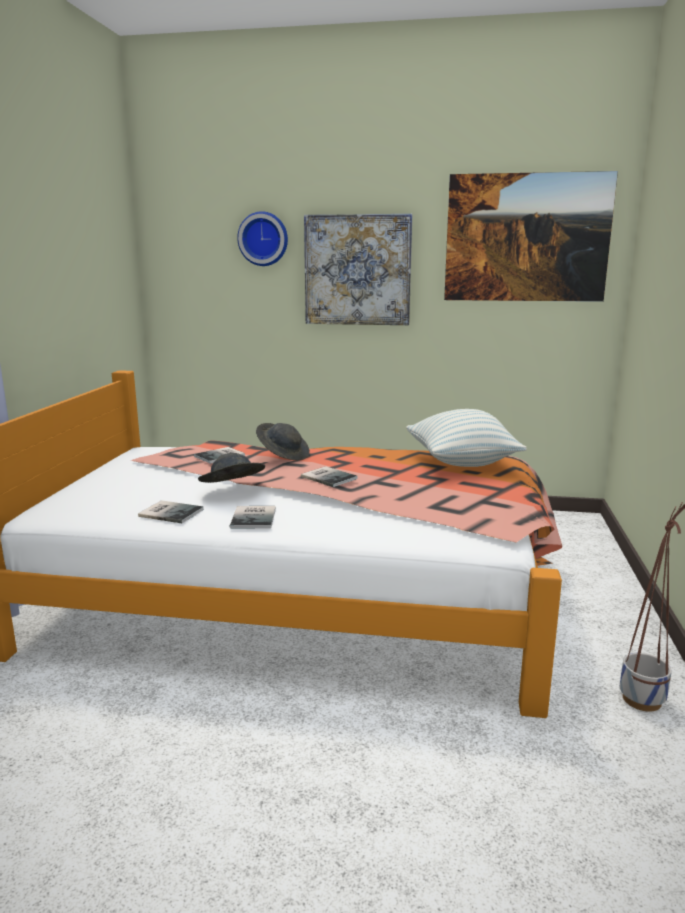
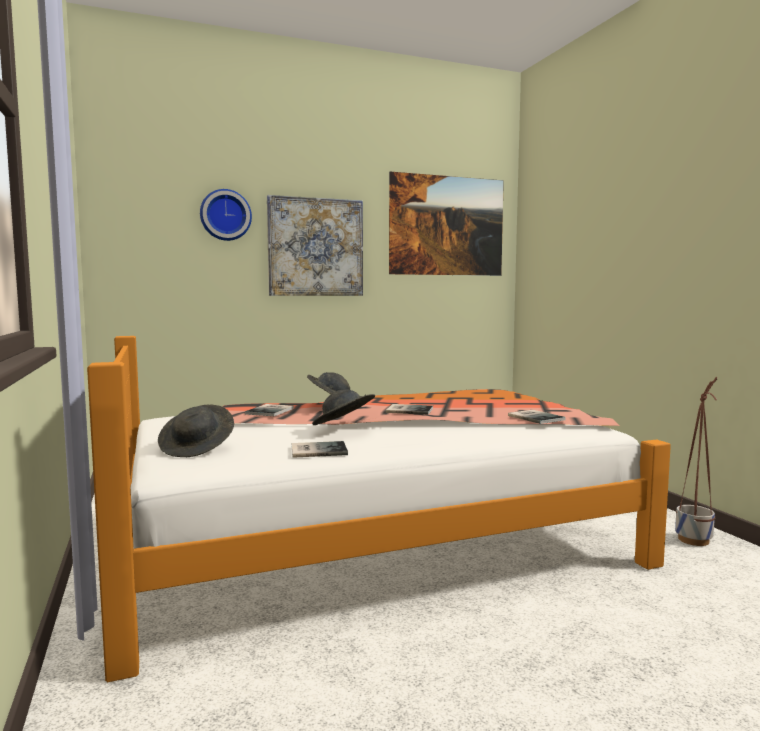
camera: 30 degrees left, 10 degrees down
book [230,506,276,529] -> book moved to [508,410,566,424]
pillow [406,409,527,467] -> none
none -> grey hat [158,404,234,457]

